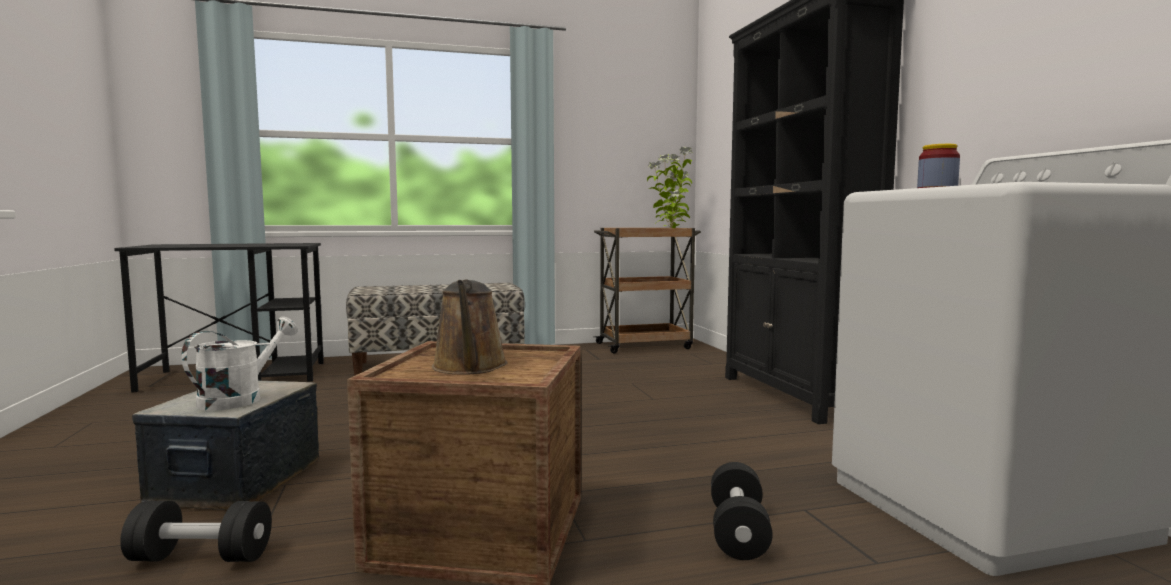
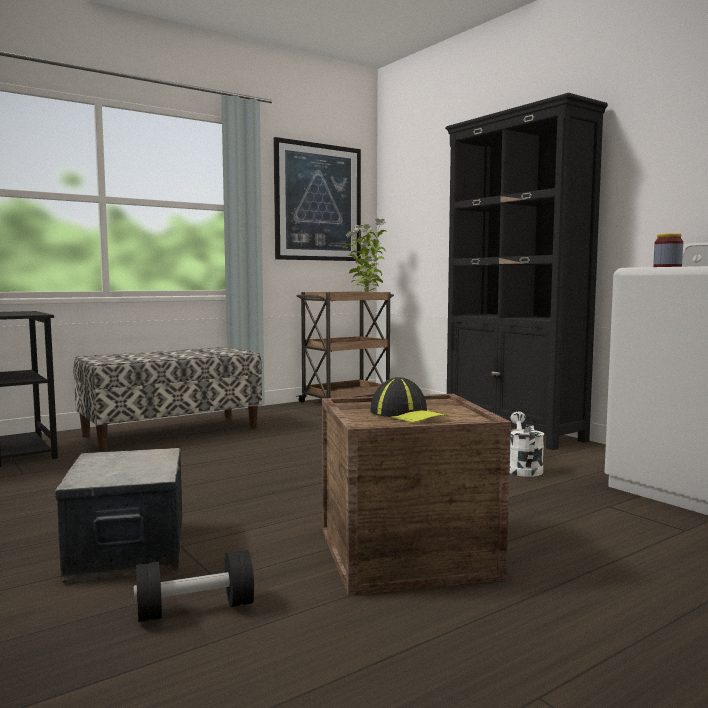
camera: 20 degrees left, 0 degrees up
white watering can [181,317,298,411] -> white watering can moved to [510,411,544,477]
brown watering can [432,280,508,374] -> cap [370,377,449,423]
black dumbbell [711,462,773,560] -> none
none -> picture [274,137,361,261]

